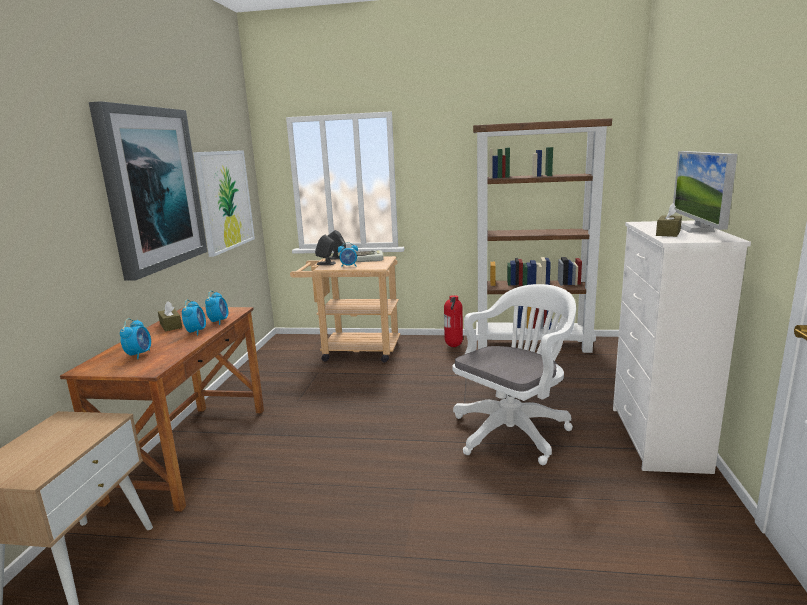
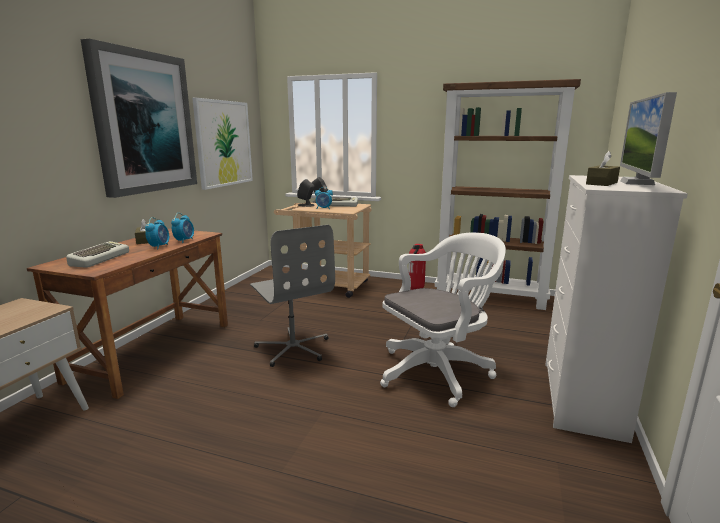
camera: 10 degrees right, 0 degrees up
alarm clock [120,318,151,359] -> keyboard [66,241,129,268]
none -> grey office chair [250,225,335,367]

